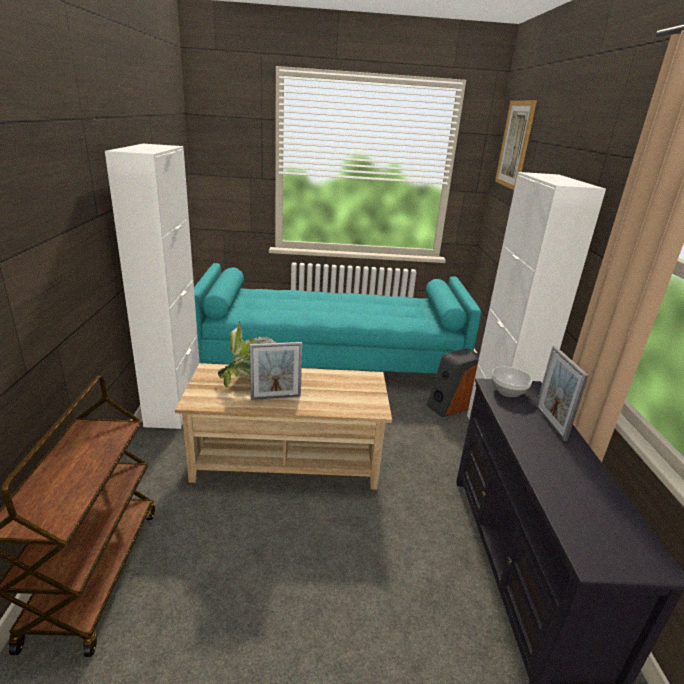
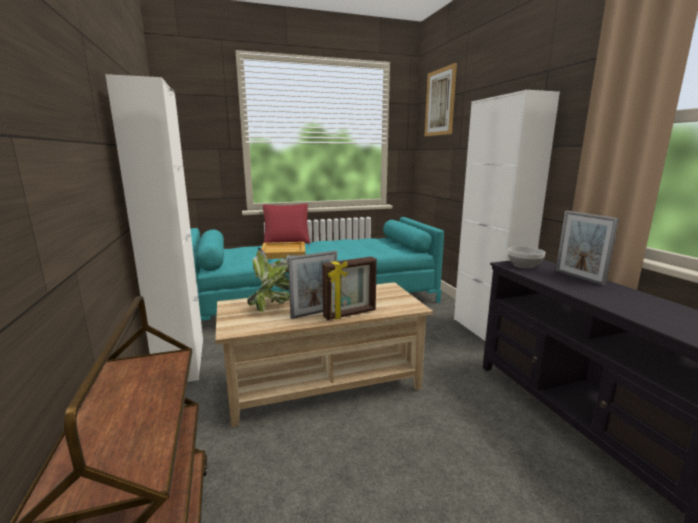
camera: 15 degrees left, 10 degrees down
speaker [426,348,479,417] -> none
none -> beige tray [261,242,306,259]
none -> red pillow [263,204,310,244]
none -> picture frame [322,256,377,320]

